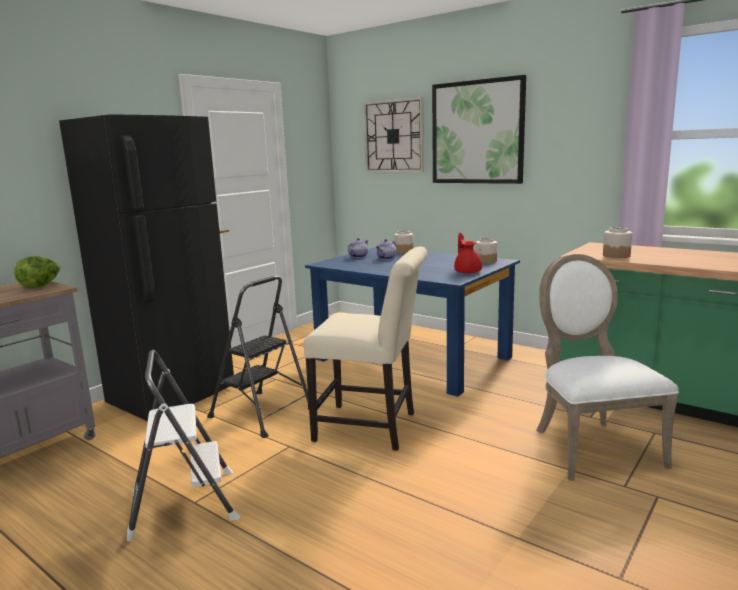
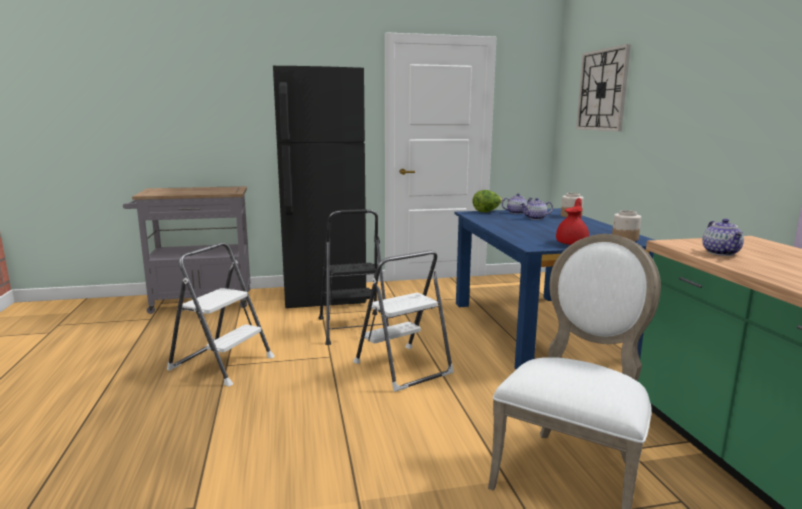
camera: 40 degrees right, 0 degrees up
lettuce [14,256,61,288] -> lettuce moved to [472,190,502,212]
beige chair [304,246,427,451] -> white step ladder [353,251,454,392]
picture [432,75,526,184] -> none
jar [603,227,632,258] -> teapot [702,219,744,256]

